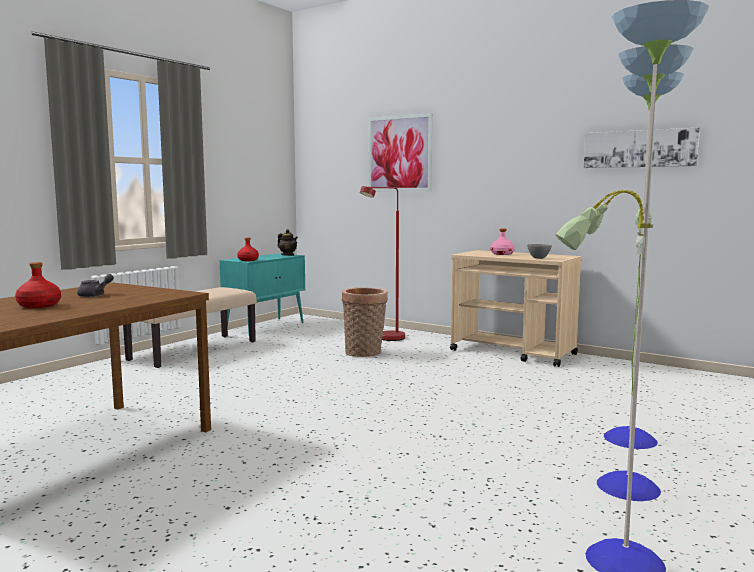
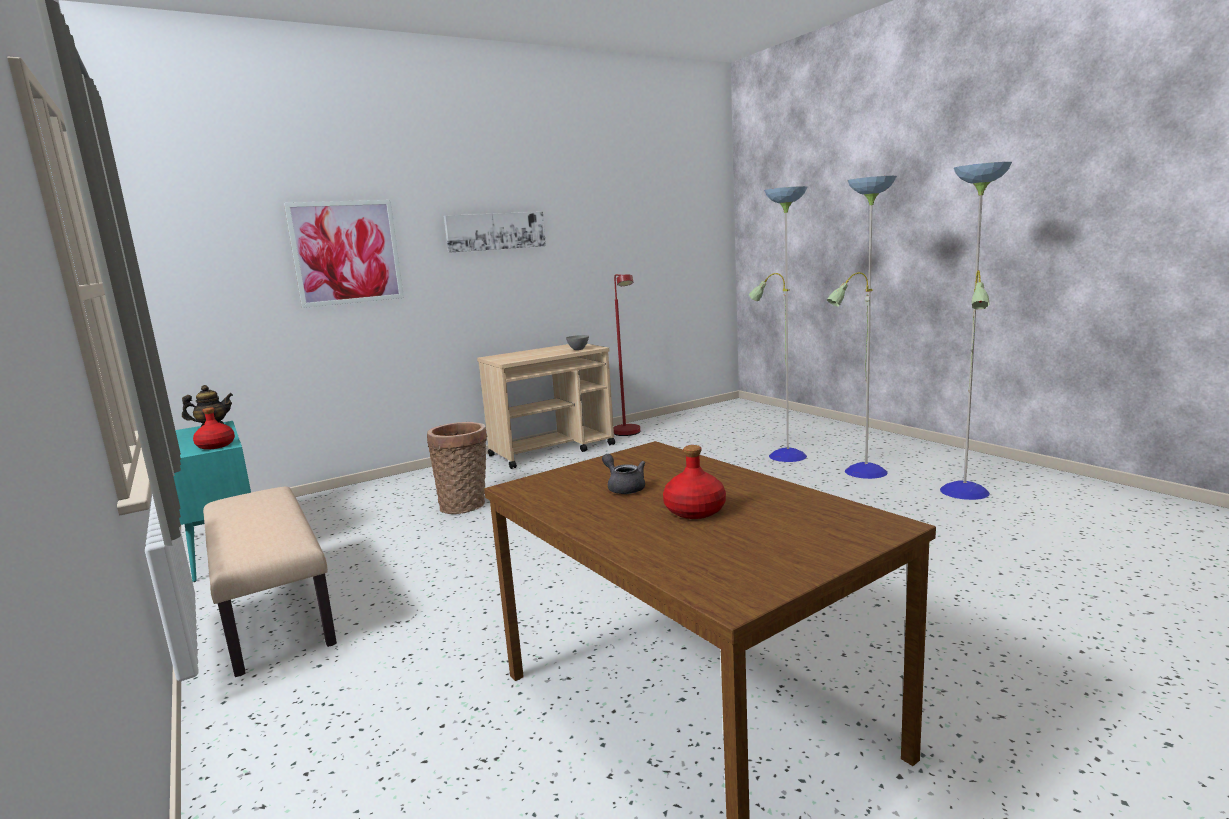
camera: 65 degrees left, 5 degrees up
red floor lamp [360,186,405,341] -> red floor lamp moved to [614,274,640,436]
pink bottle [490,229,515,255] -> none
picture [584,128,700,168] -> picture moved to [444,212,546,253]

